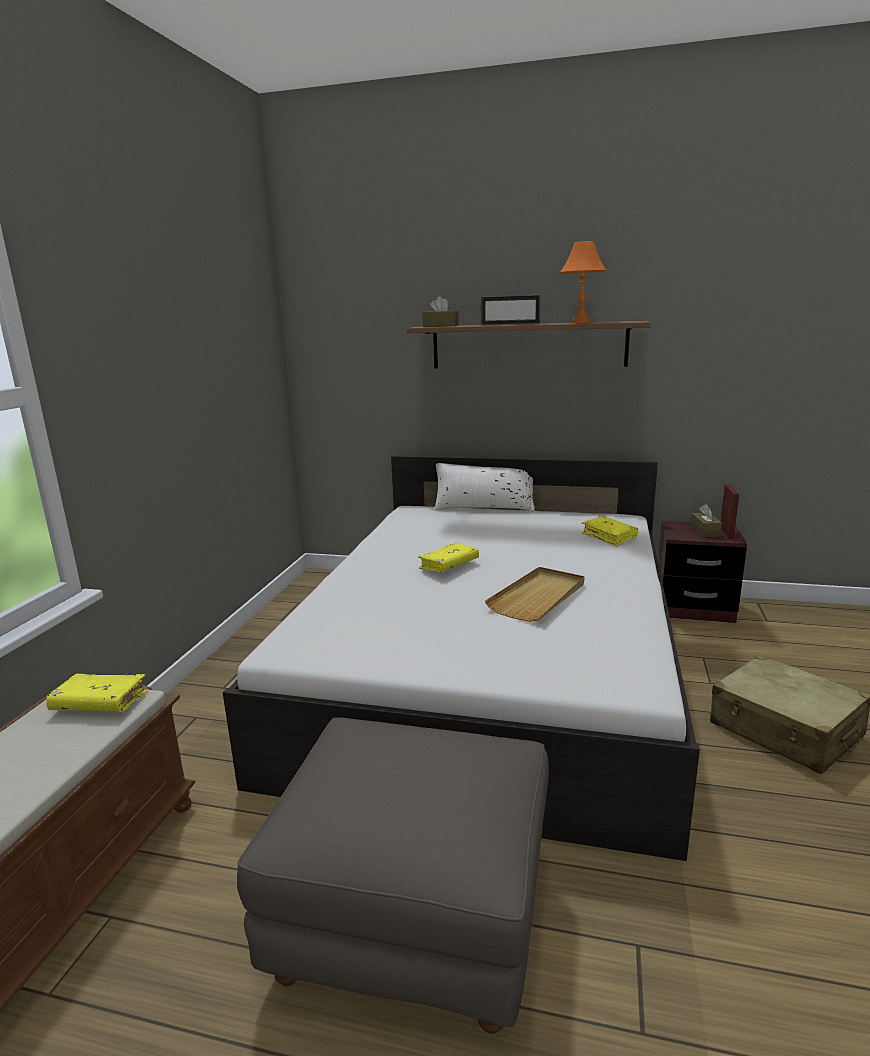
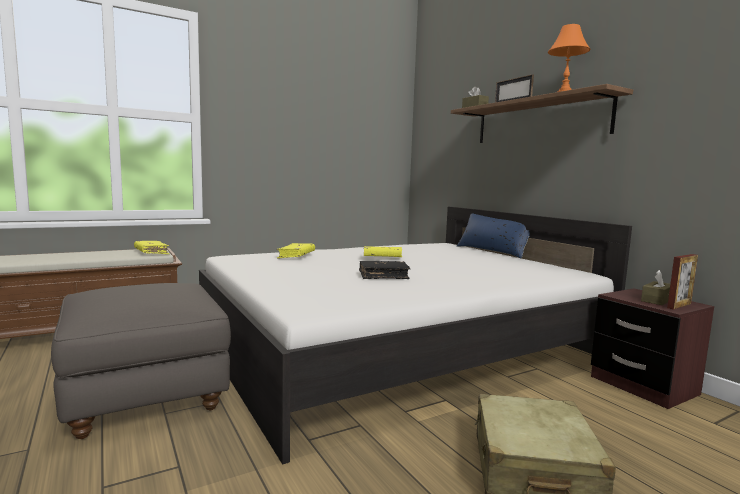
camera: 45 degrees right, 10 degrees down
white pillow [434,463,535,512] -> blue pillow [457,213,530,258]
beige tray [485,567,584,622] -> black book [359,261,410,279]
yellow book [582,516,638,546] -> yellow book moved to [277,243,315,258]

